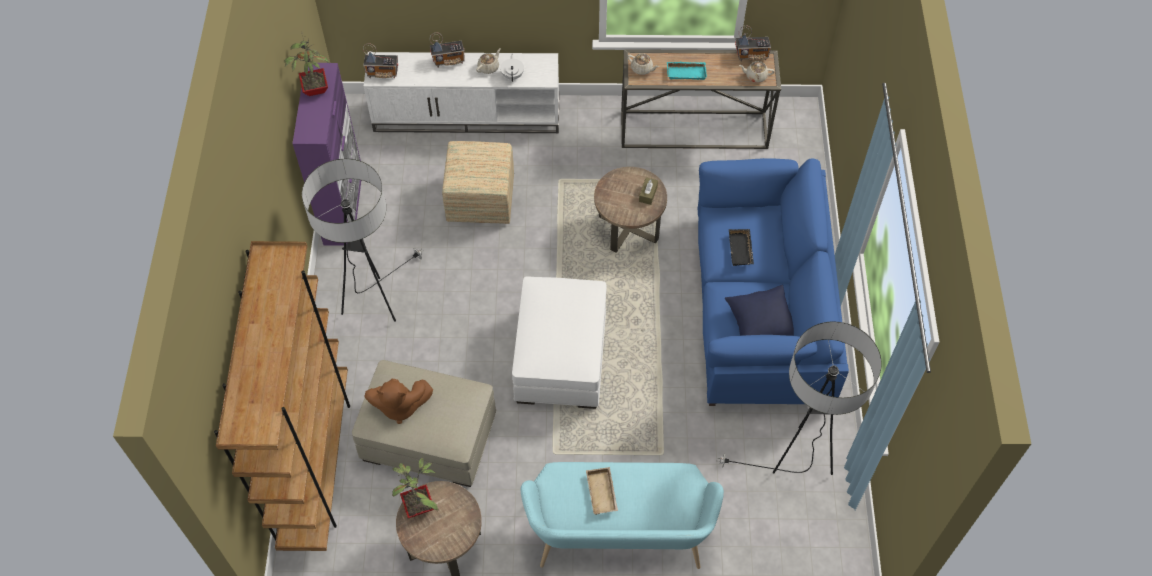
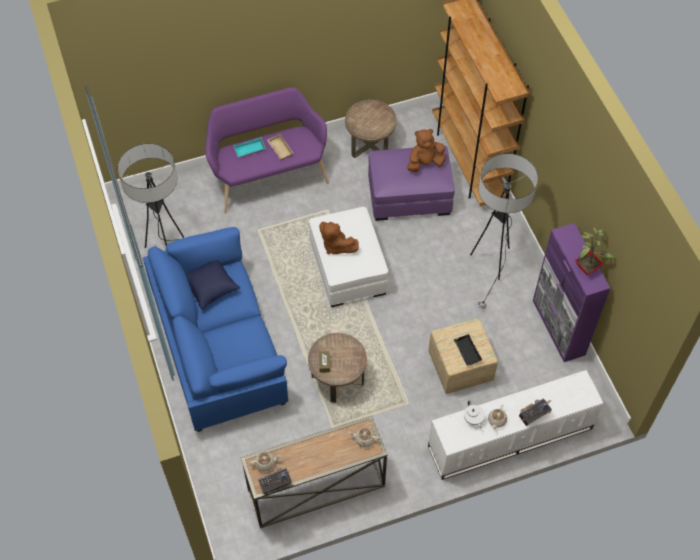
camera: 160 degrees right, 0 degrees up
beige ottoman [352,360,496,487] -> purple ottoman [368,145,455,221]
radio [363,43,398,78] -> none
potted plant [392,458,438,518] -> none
turquoise bench [521,462,724,569] -> purple bench [205,87,329,213]
turquoise tray [667,62,707,80] -> turquoise tray moved to [234,137,266,157]
black tray [729,229,754,266] -> black tray moved to [454,334,482,366]
none -> brown plush toy [319,222,359,255]

